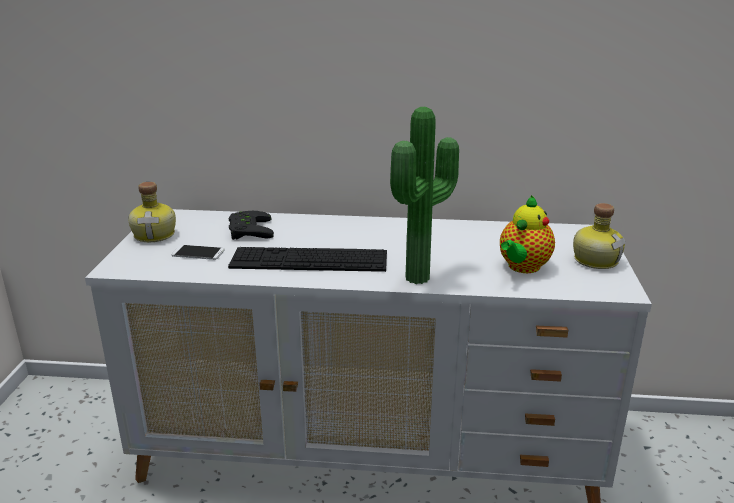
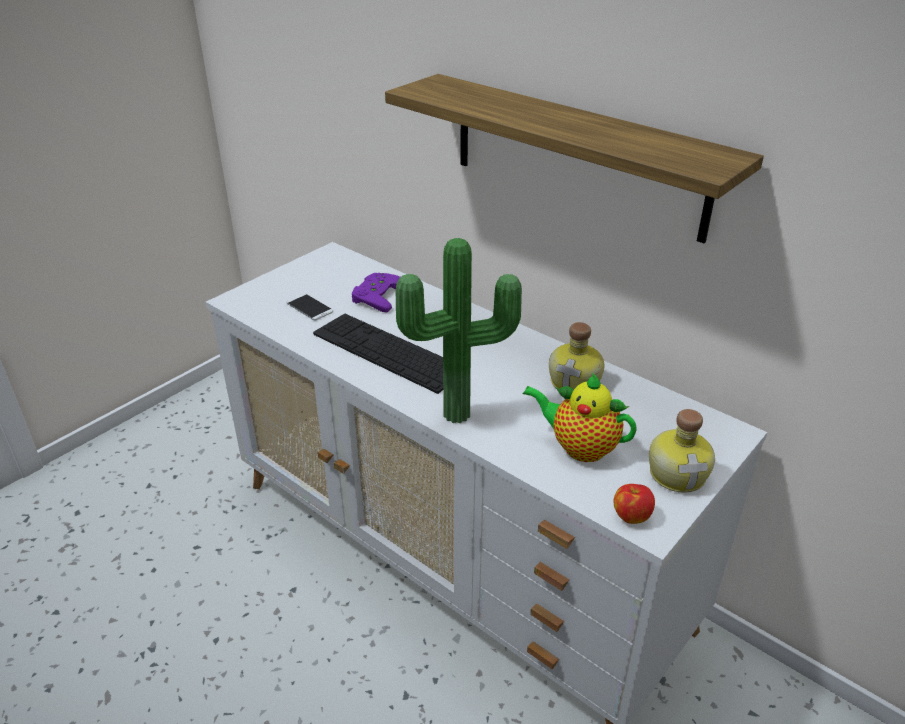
camera: 35 degrees right, 10 degrees up
bottle [128,182,176,242] -> bottle moved to [549,322,605,389]
black game controller [229,211,274,240] -> purple game controller [352,273,400,312]
teapot [500,195,555,273] -> teapot turned 45 degrees clockwise [523,373,637,462]
none -> shelf [385,74,764,243]
none -> apple [614,484,655,524]

